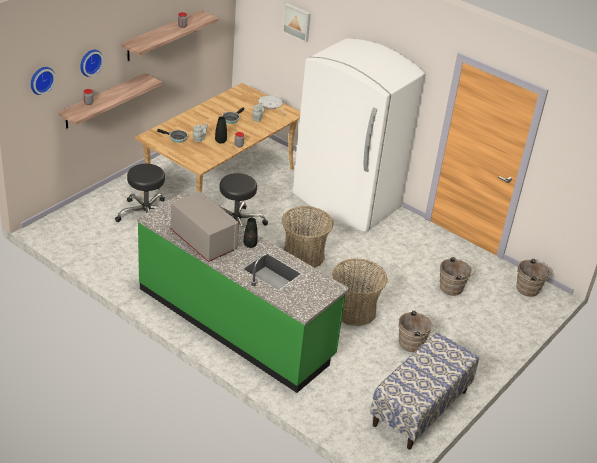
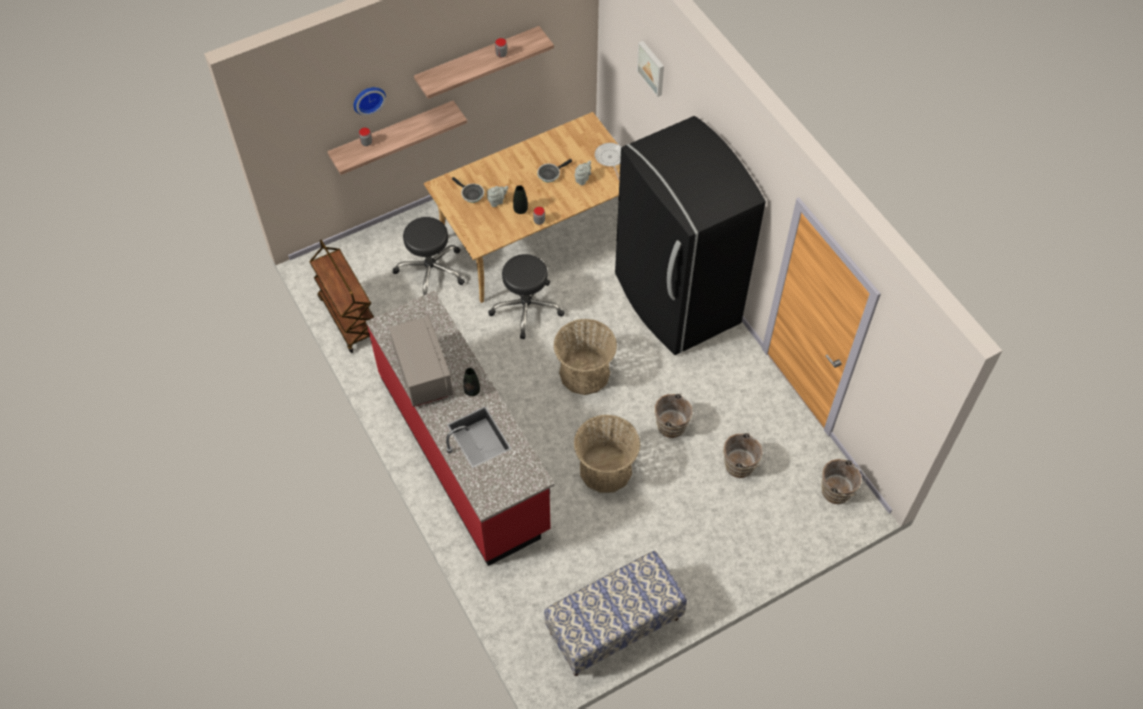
camera: 25 degrees right, 20 degrees up
wall clock [31,67,56,95] -> none
green counter [137,192,349,393] -> red counter [366,291,554,566]
white fridge [293,39,425,232] -> black fridge [615,116,766,355]
brown bucket [398,311,437,352] -> brown bucket moved to [655,394,697,438]
none -> brown cart [309,240,374,353]

